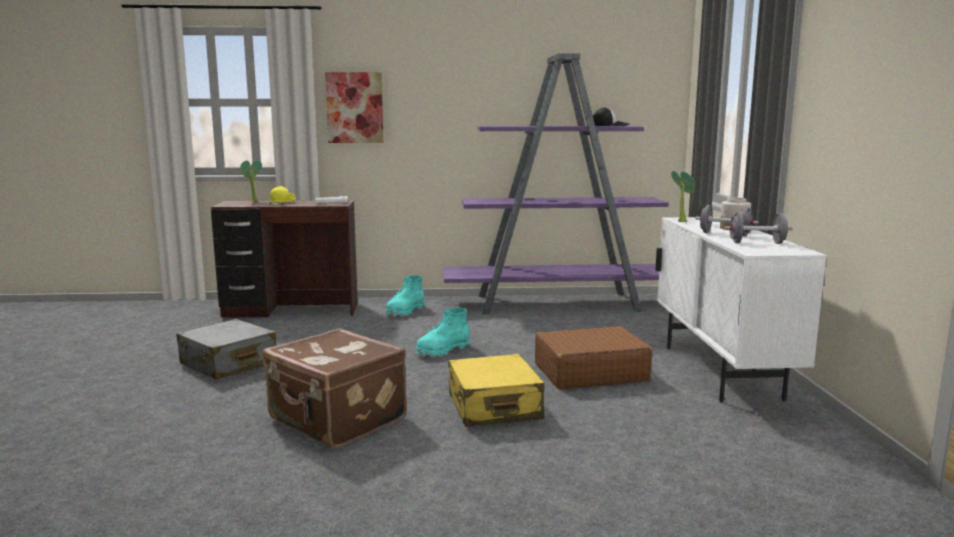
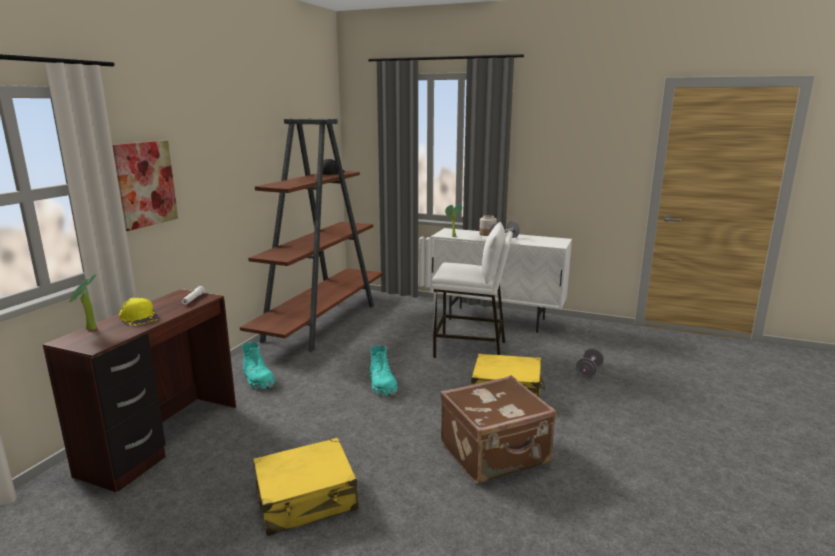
camera: 65 degrees left, 5 degrees up
grey suitcase [176,319,277,379] -> yellow suitcase [253,438,359,536]
purple bookcase [444,53,669,314] -> brown bookcase [240,118,383,352]
brown suitcase [535,326,652,389] -> white stool [432,222,513,358]
grey dumbbell [724,213,793,244] -> grey dumbbell moved to [576,348,604,378]

